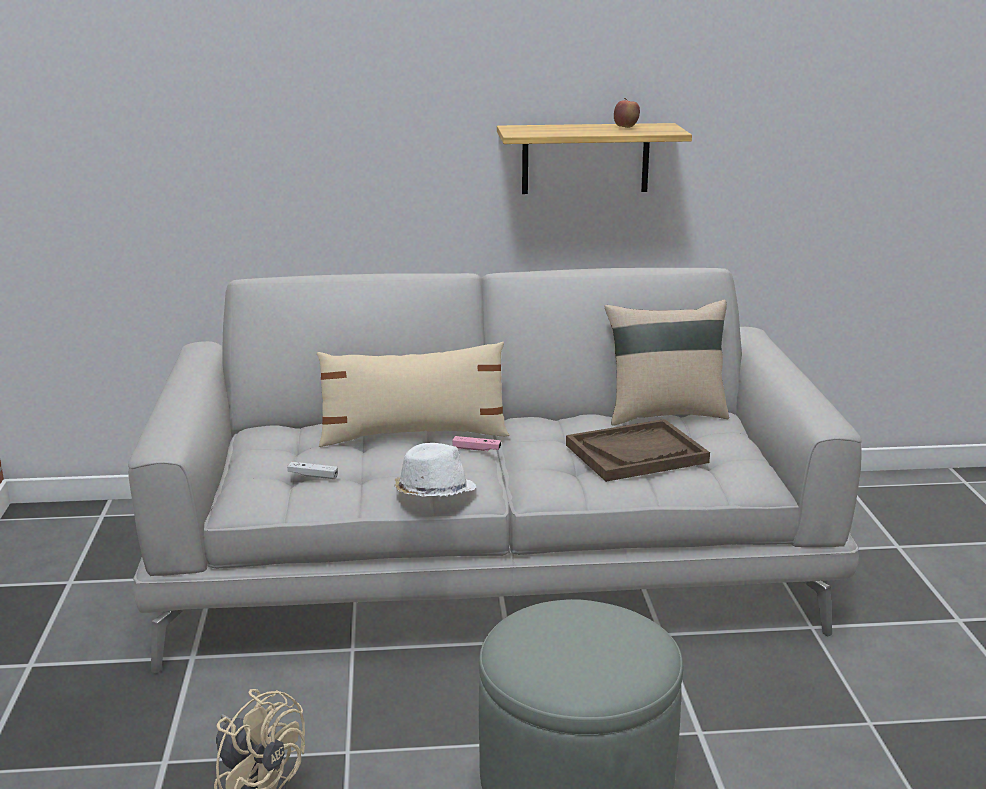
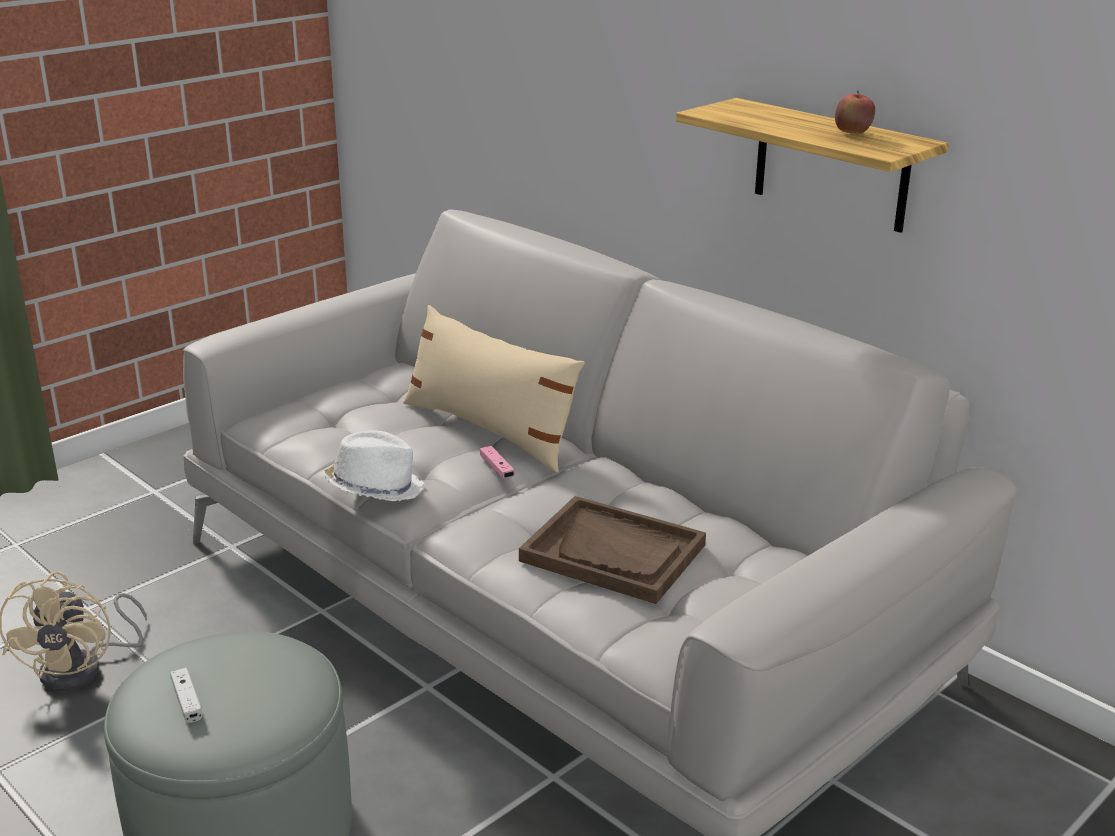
camera: 50 degrees right, 5 degrees up
white game controller [287,462,338,479] -> white game controller moved to [170,668,202,723]
beige pillow [604,300,729,426] -> none

